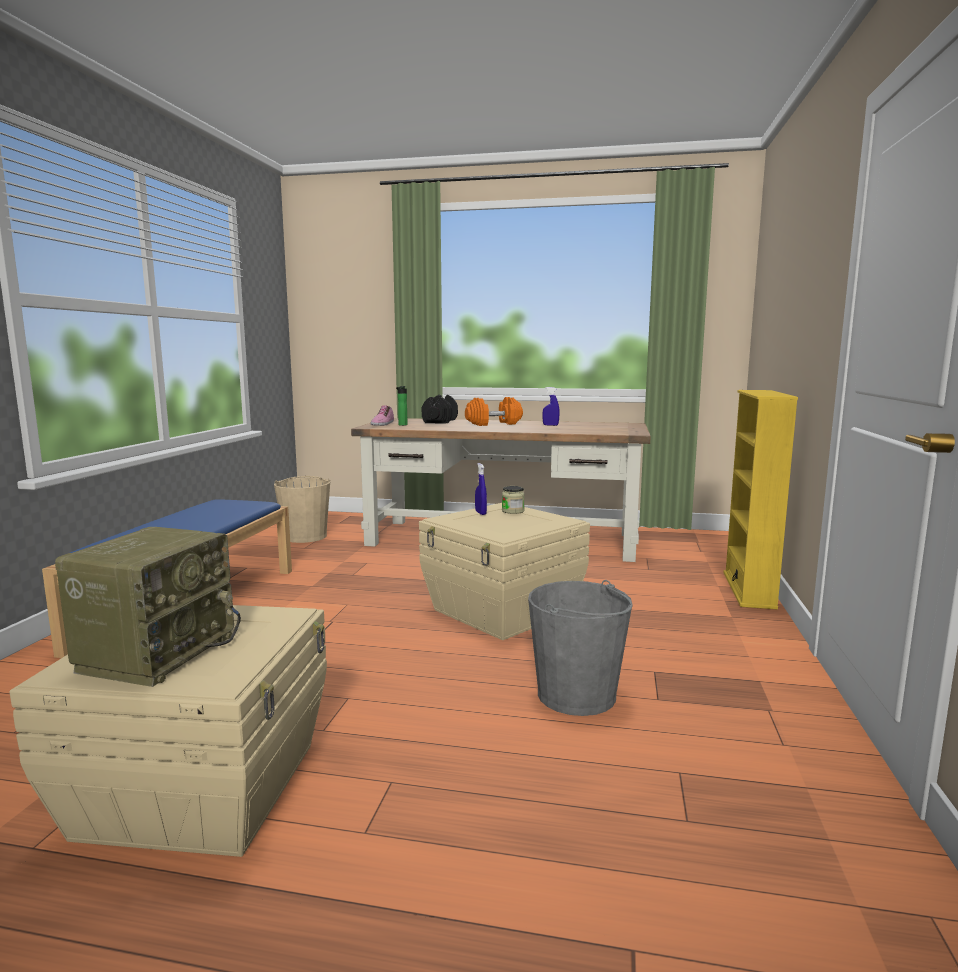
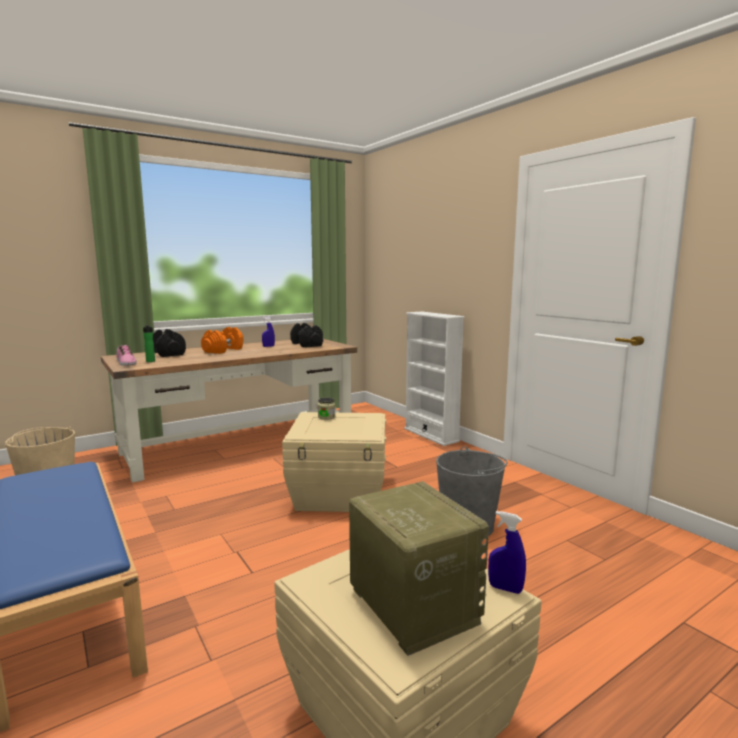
camera: 45 degrees left, 0 degrees up
blue spray bottle [475,463,487,515] -> blue spray bottle moved to [488,511,526,594]
yellow bookcase [723,390,798,609] -> white bookcase [404,311,465,446]
none -> black dumbbell [290,323,323,347]

